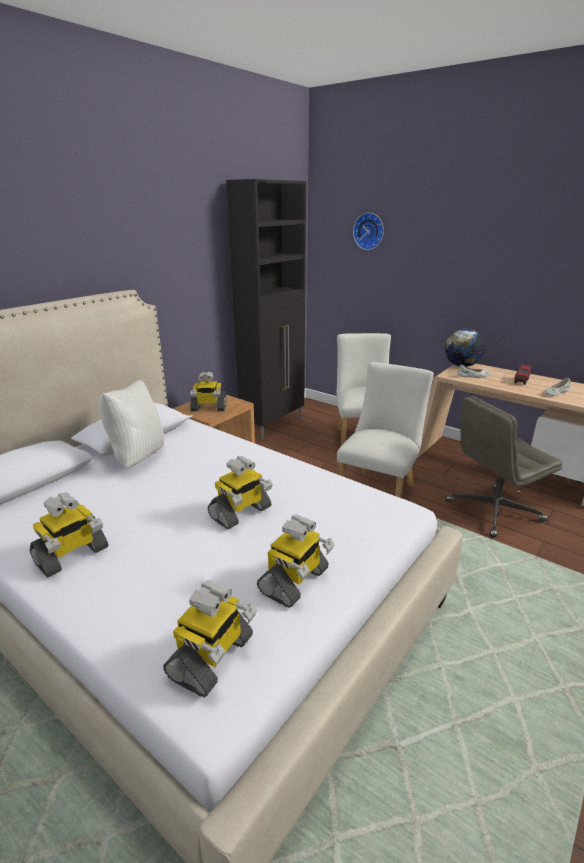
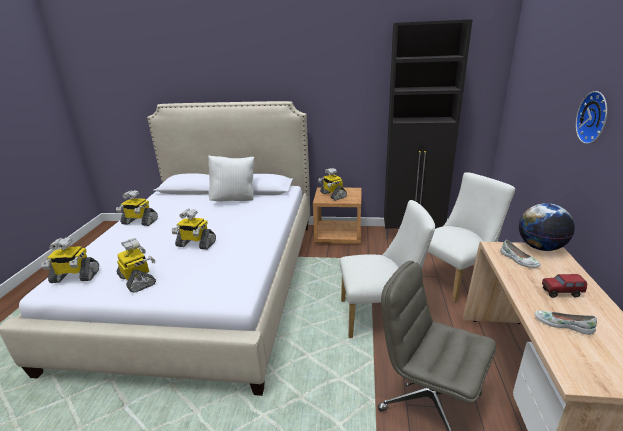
camera: 60 degrees right, 0 degrees up
toy robot [257,514,334,608] -> toy robot turned 135 degrees counterclockwise [117,238,156,293]
wall clock [353,213,384,250] -> wall clock moved to [576,91,607,144]

